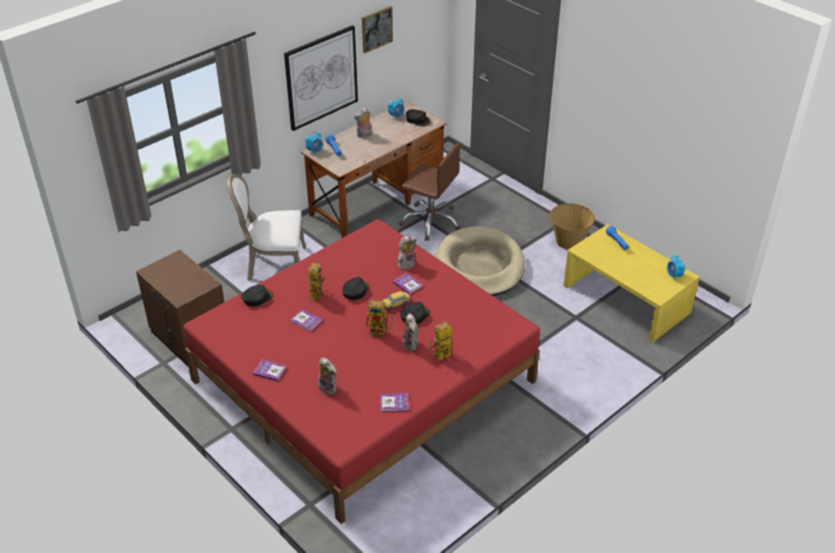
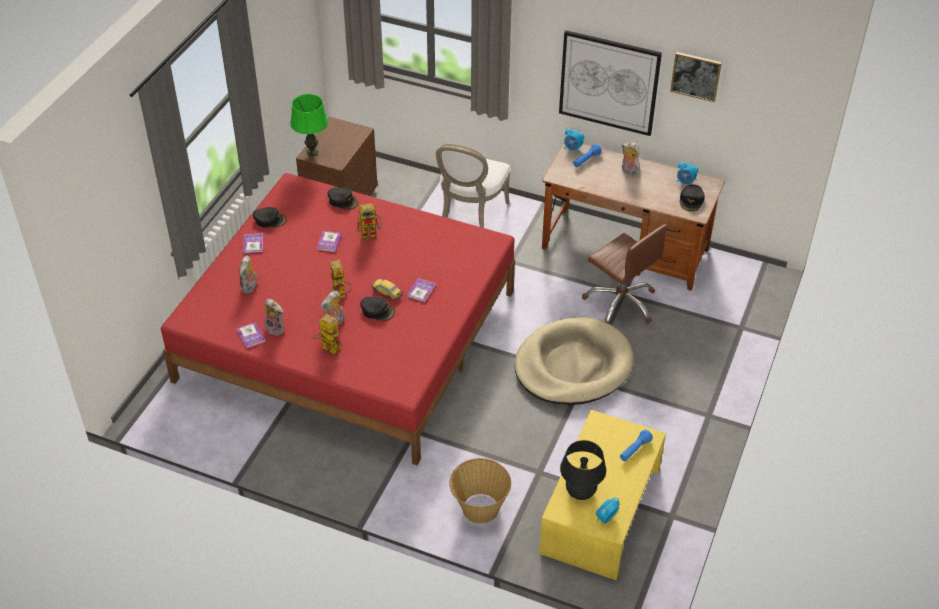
camera: 65 degrees right, 5 degrees up
white chair [226,174,306,281] -> white chair turned 135 degrees counterclockwise [436,144,511,228]
black cap [342,277,369,300] -> black cap moved to [253,207,287,228]
plush toy [398,235,417,269] -> plush toy moved to [264,299,284,336]
brown office chair [399,143,461,241] -> brown office chair turned 45 degrees counterclockwise [582,224,668,324]
basket [550,203,595,249] -> basket moved to [450,458,511,524]
none -> green table lamp [290,94,328,156]
none -> black table lamp [560,440,606,500]

